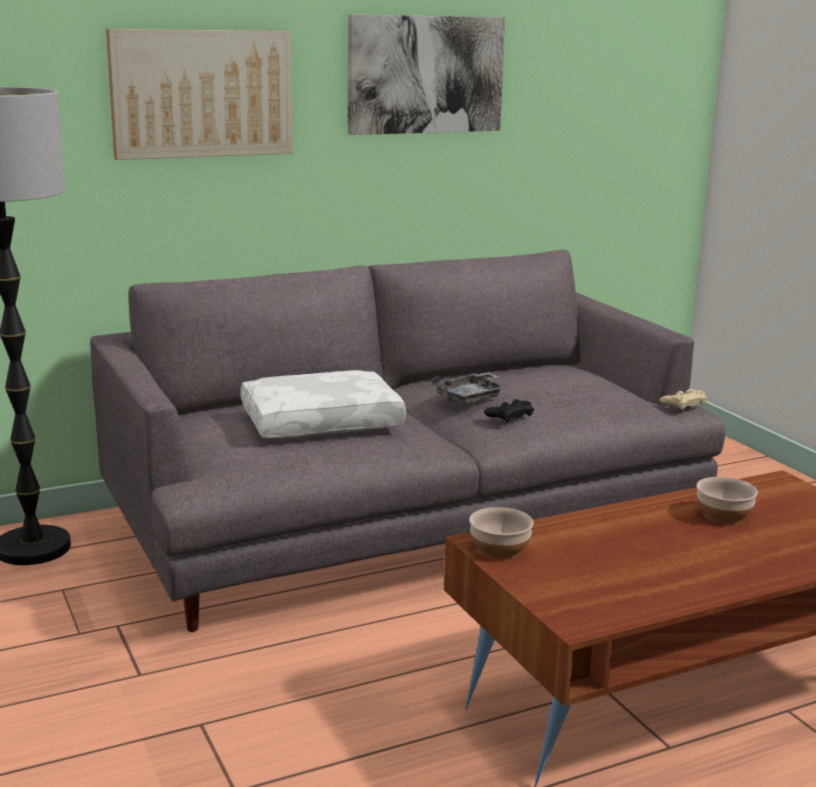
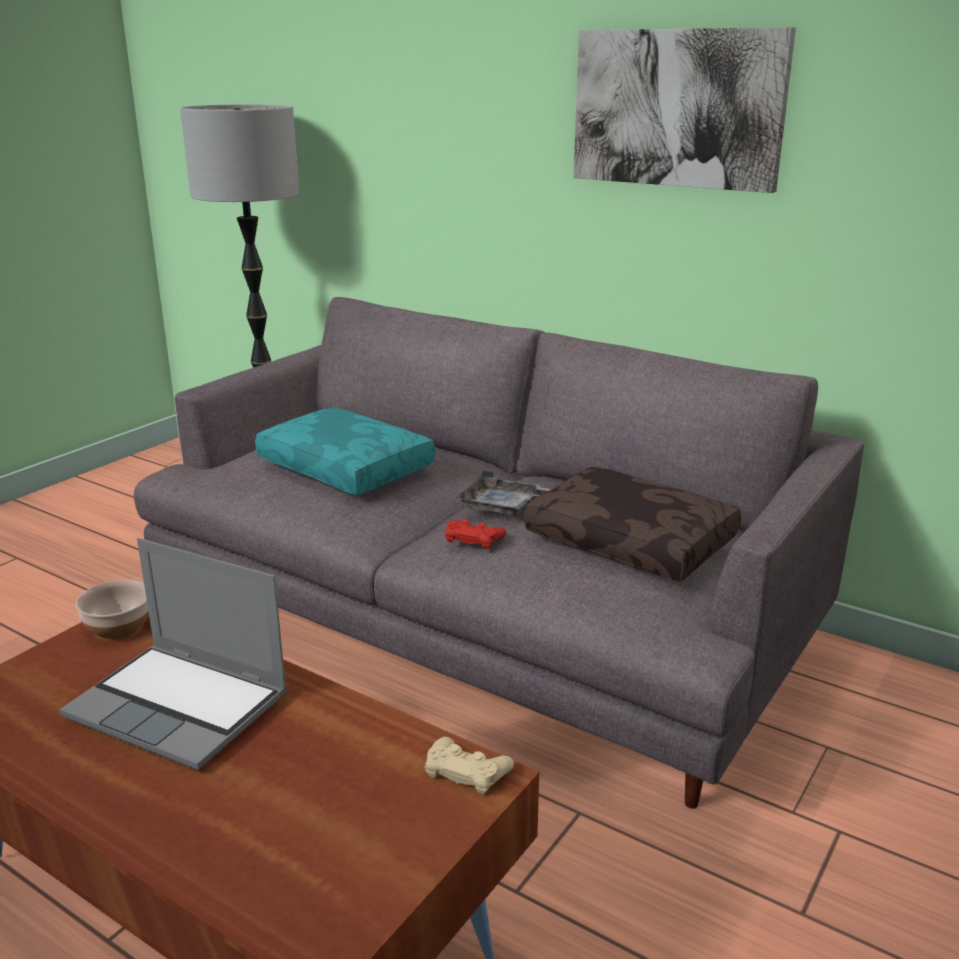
camera: 60 degrees right, 5 degrees up
picture [106,29,293,160] -> none
white pillow [240,370,406,439] -> turquoise pillow [255,408,435,495]
black game controller [484,399,534,422] -> red game controller [445,519,507,549]
beige game controller [660,389,707,410] -> beige game controller moved to [425,737,514,795]
bowl [696,477,758,524] -> none
none -> laptop [59,538,287,770]
none -> brown pillow [524,467,741,581]

